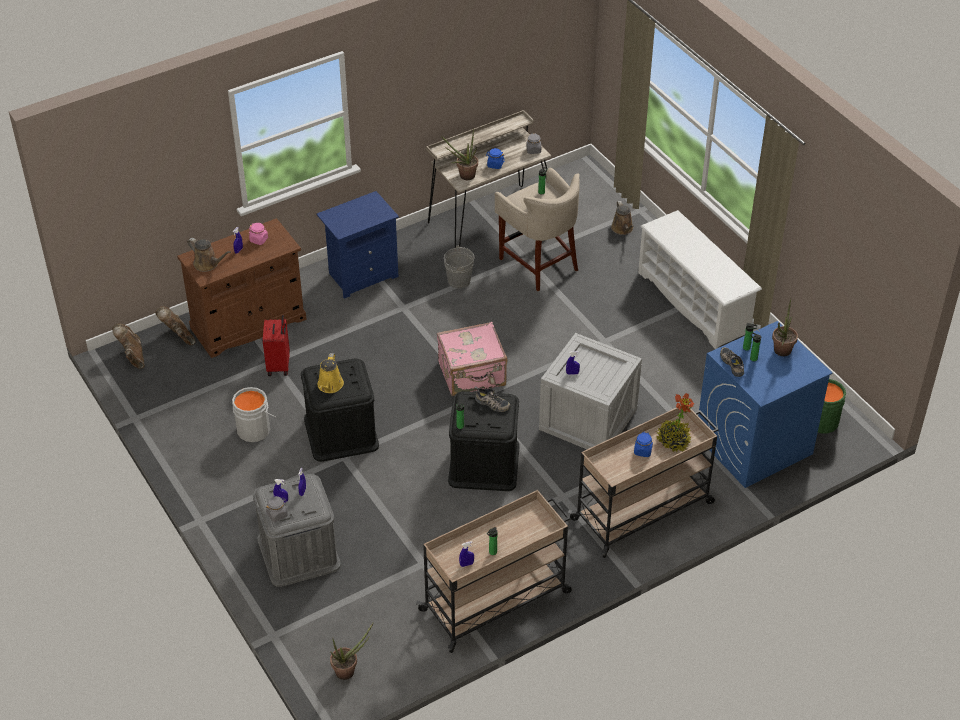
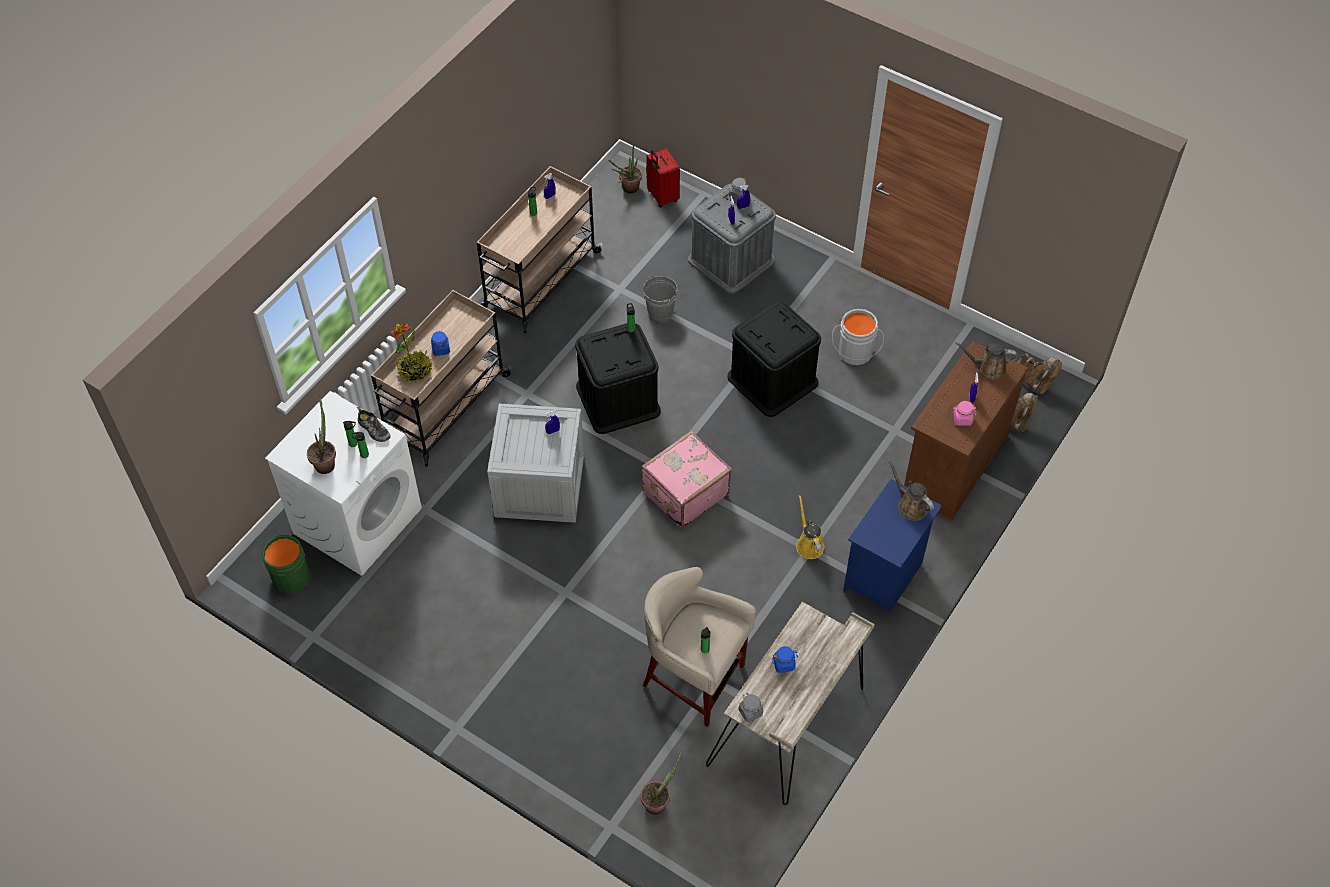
camera: 155 degrees right, 10 degrees up
red suitcase [263,315,290,376] -> red suitcase moved to [646,148,680,208]
yellow watering can [317,353,344,393] -> yellow watering can moved to [796,495,824,559]
potted plant [441,128,478,180] -> potted plant moved to [641,750,682,815]
grey bucket [444,245,474,289] -> grey bucket moved to [643,276,677,321]
shoe [474,386,511,412] -> none
brown watering can [611,201,634,235] -> brown watering can moved to [888,459,934,521]
white shoe rack [638,210,762,349] -> none
blue washing machine [698,321,832,488] -> white washing machine [265,391,422,576]

